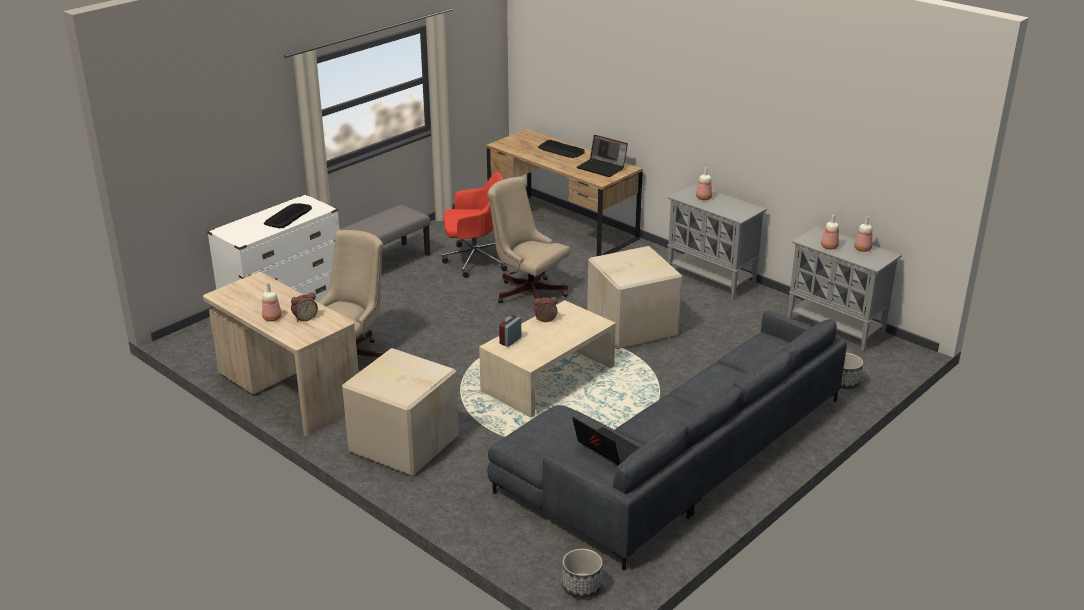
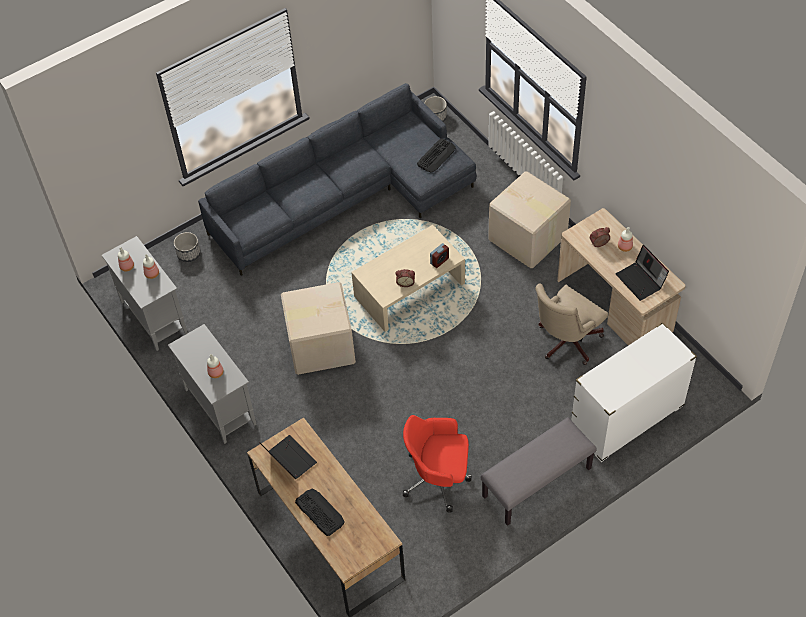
camera: 165 degrees left, 25 degrees up
keyboard [264,203,312,228] -> keyboard moved to [417,139,456,173]
beige office chair [487,176,570,303] -> none
laptop [572,417,639,465] -> laptop moved to [616,245,669,301]

